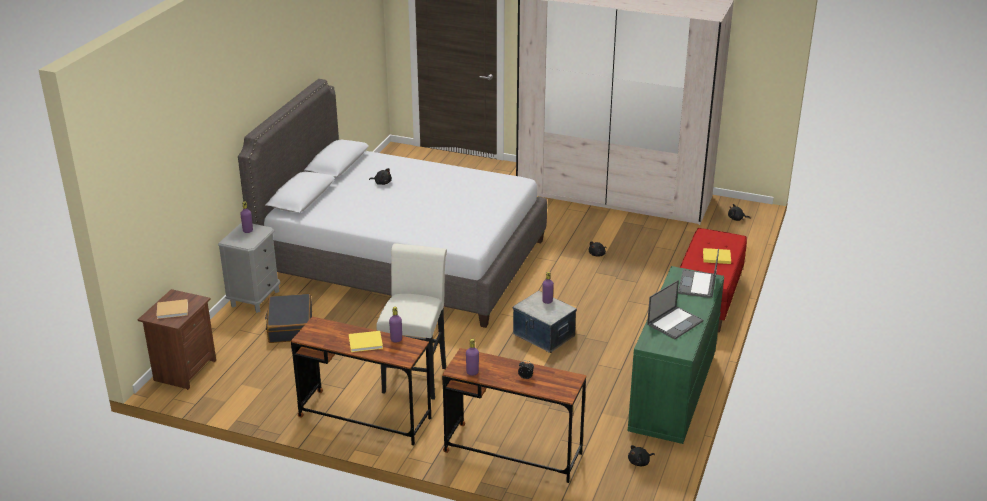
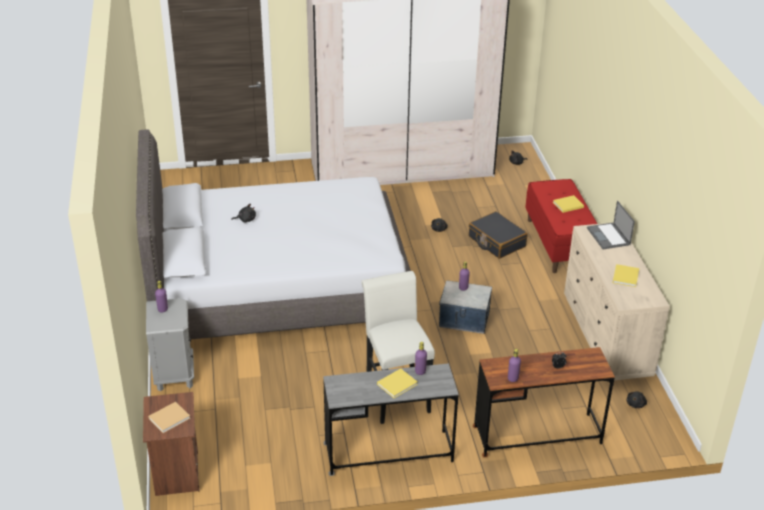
camera: 30 degrees left, 5 degrees up
black suitcase [265,294,312,343] -> black suitcase moved to [469,211,528,259]
brown desk [291,316,431,446] -> grey desk [323,363,459,476]
green dresser [628,266,724,444] -> beige dresser [564,223,670,380]
laptop [647,280,703,339] -> yellow book [613,264,639,287]

